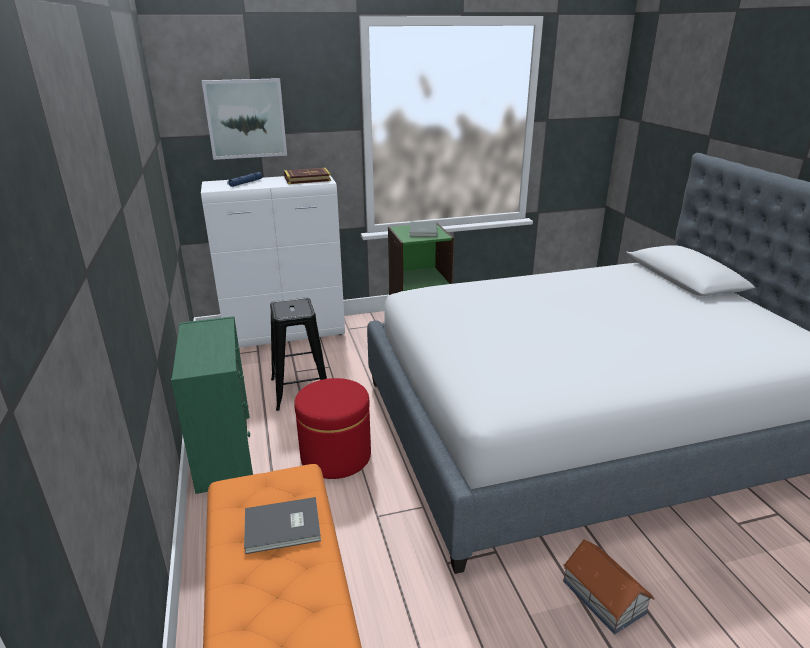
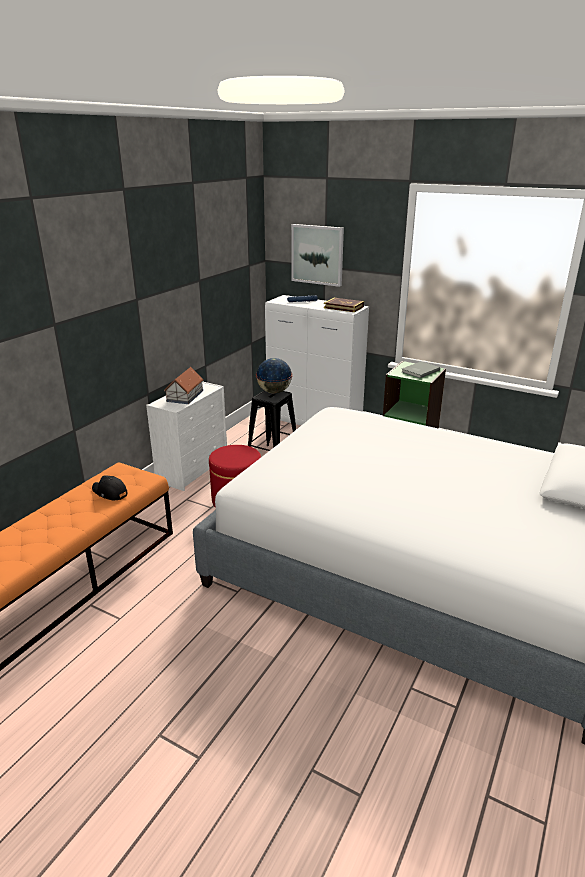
camera: 45 degrees right, 0 degrees up
green dresser [171,316,253,494] -> white dresser [146,381,227,491]
grey book [244,497,321,554] -> black cap [92,475,128,500]
toy house [563,540,654,634] -> toy house moved to [164,367,204,404]
none -> globe [256,358,292,394]

